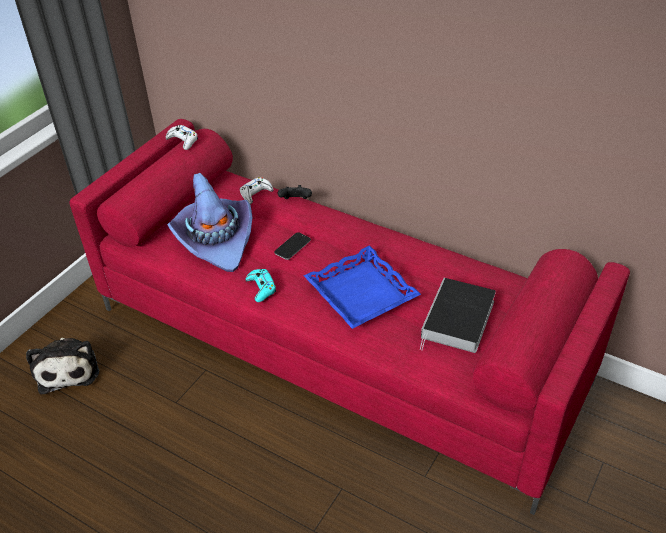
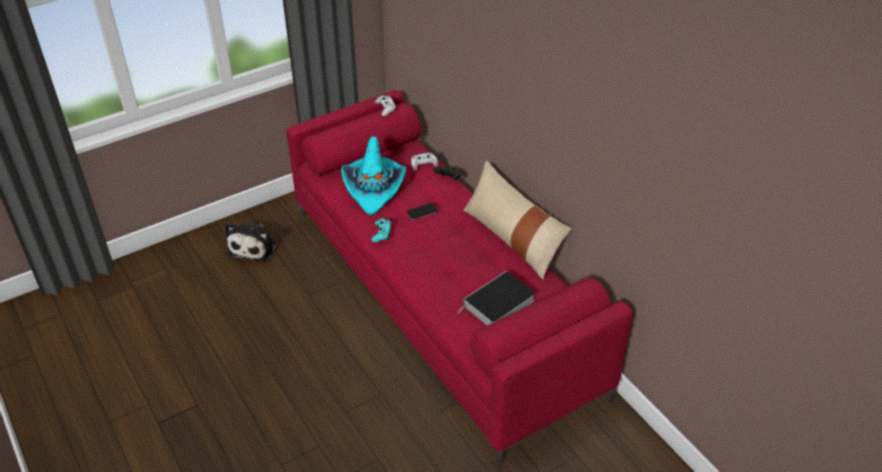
camera: 25 degrees right, 0 degrees up
purple hat [167,173,253,272] -> turquoise hat [341,136,406,215]
blue tray [304,245,421,329] -> none
none -> beige pillow [463,161,572,279]

